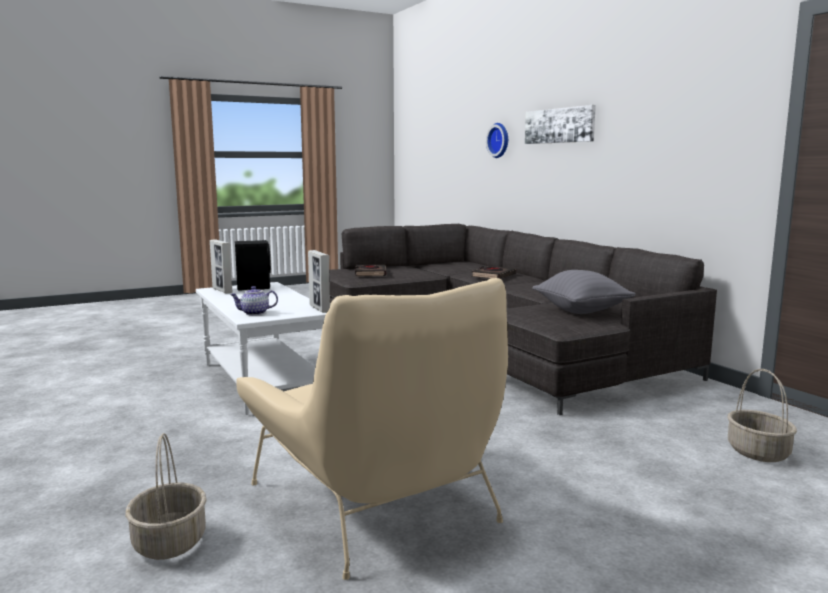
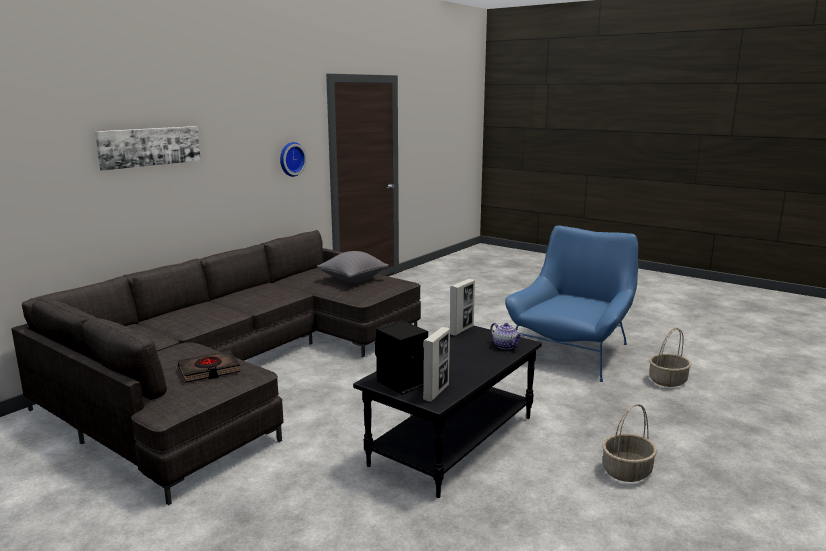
camera: 115 degrees left, 5 degrees up
white coffee table [196,282,326,415] -> black coffee table [353,326,542,498]
beige armchair [237,278,508,580] -> blue armchair [505,225,638,382]
black book [472,266,516,279] -> none
wall clock [486,123,508,158] -> wall clock moved to [280,142,307,177]
basket [727,369,797,462] -> basket moved to [602,404,657,482]

